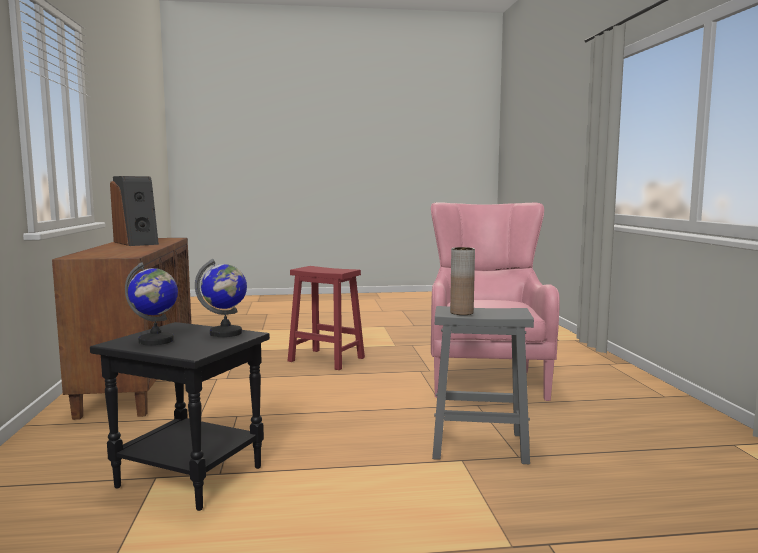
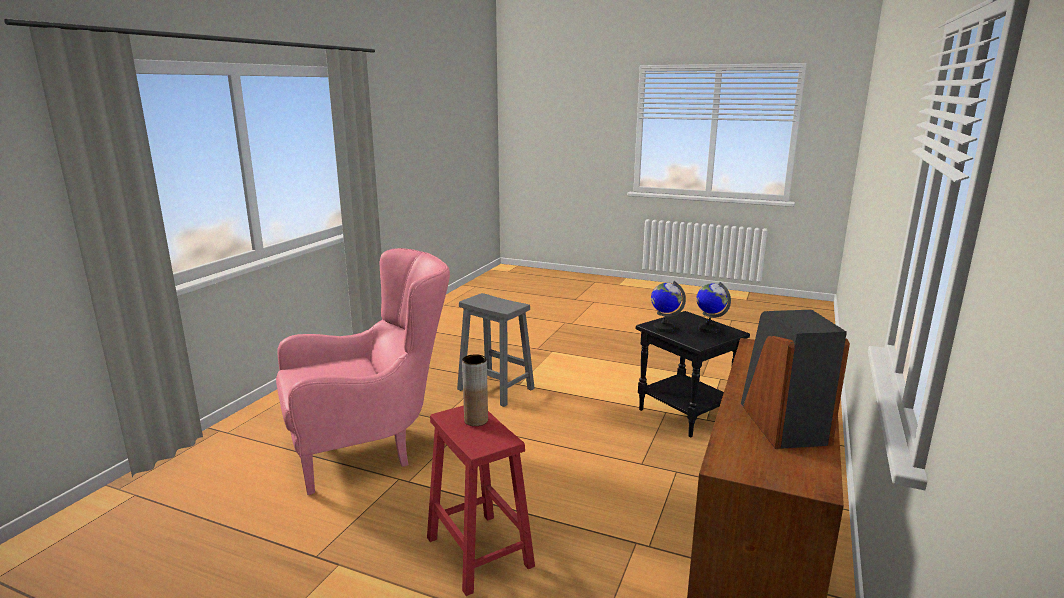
camera: 150 degrees left, 10 degrees up
pink armchair [431,202,560,401] -> pink armchair turned 150 degrees counterclockwise [276,248,450,495]
brown vase [450,247,475,315] -> brown vase moved to [462,354,488,426]

